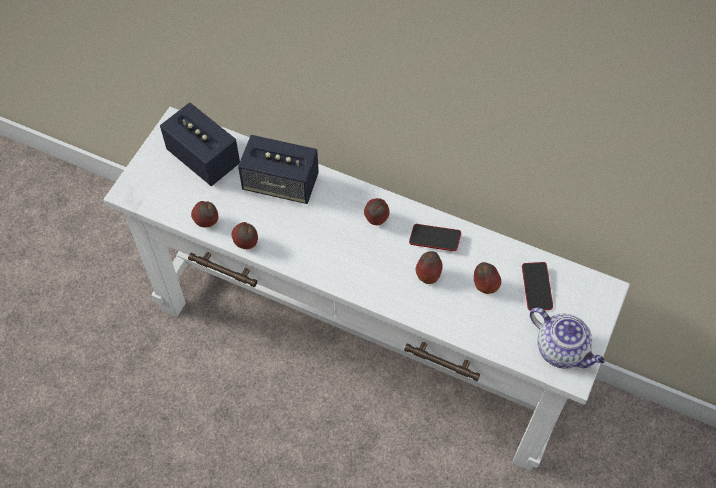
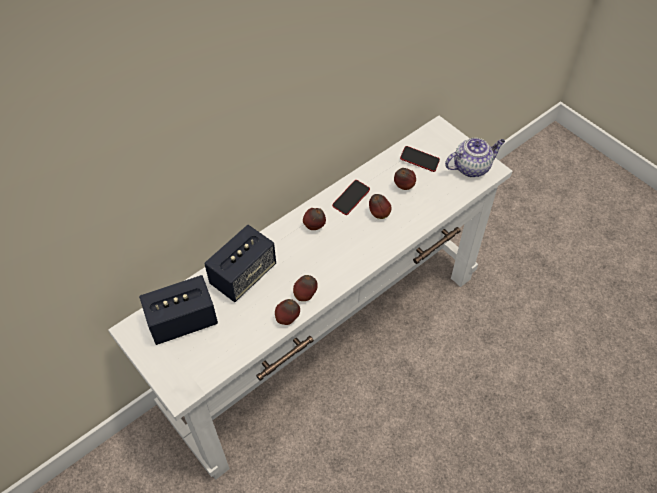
camera: 65 degrees left, 5 degrees down
apple [191,201,218,227] -> apple moved to [293,275,318,301]

